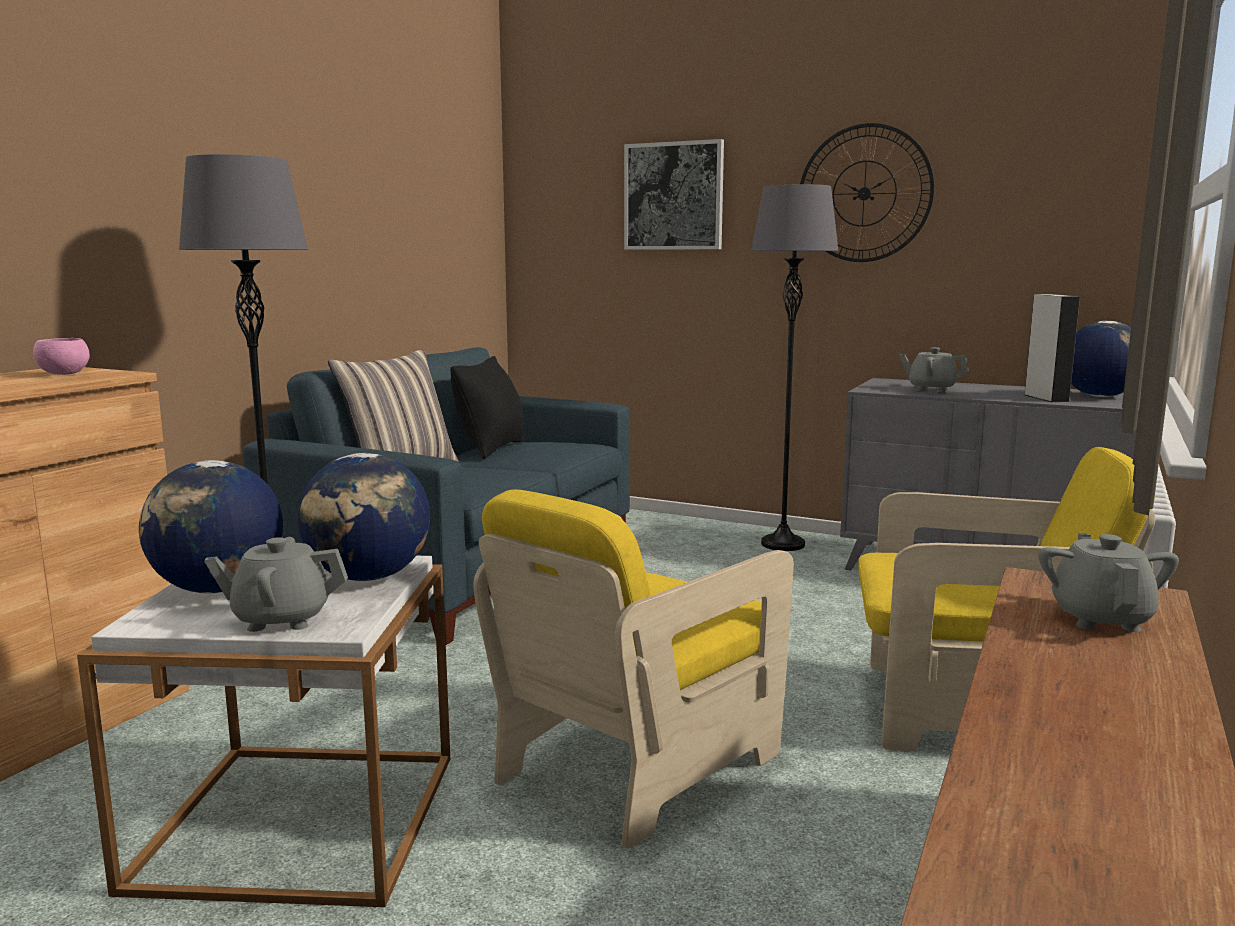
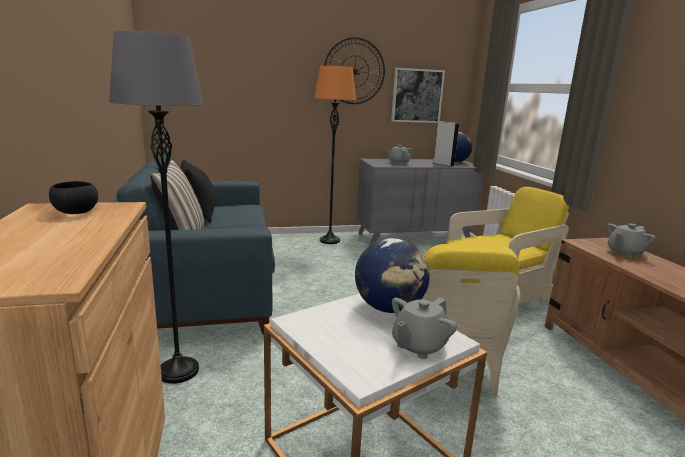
camera: 40 degrees left, 5 degrees up
pink bowl [33,338,90,375] -> black bowl [49,181,98,214]
globe [139,460,283,593] -> none
picture [624,139,724,250] -> picture moved to [391,68,445,123]
grey floor lamp [751,184,839,551] -> orange floor lamp [314,66,356,244]
grey teapot [1038,533,1179,632] -> grey teapot turned 90 degrees counterclockwise [607,223,656,258]

